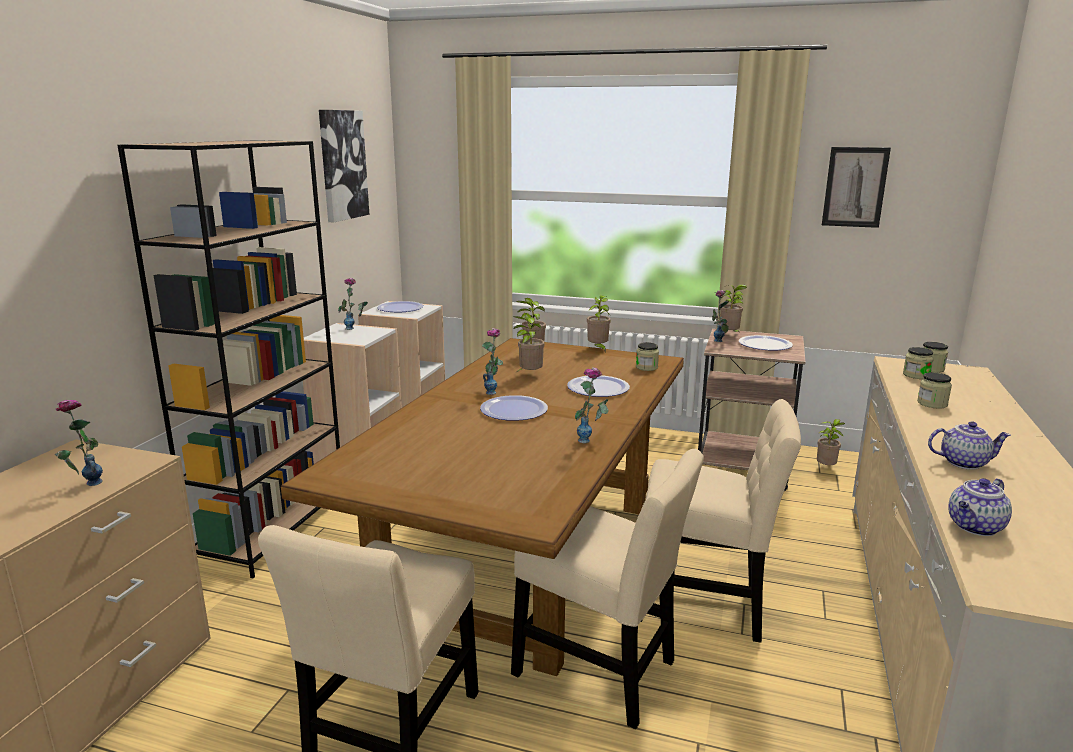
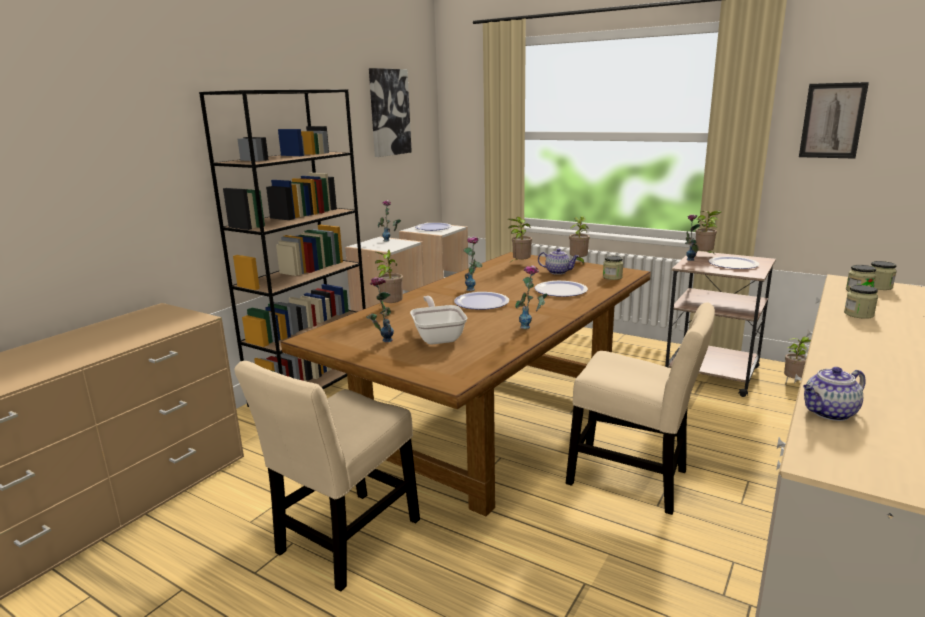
camera: 15 degrees right, 0 degrees up
vase [55,400,103,486] -> vase moved to [366,277,394,342]
beige chair [511,449,704,729] -> none
potted plant [513,313,545,372] -> potted plant moved to [375,250,403,305]
teapot [928,421,1011,470] -> teapot moved to [538,248,579,275]
none -> frying pan [410,296,467,344]

